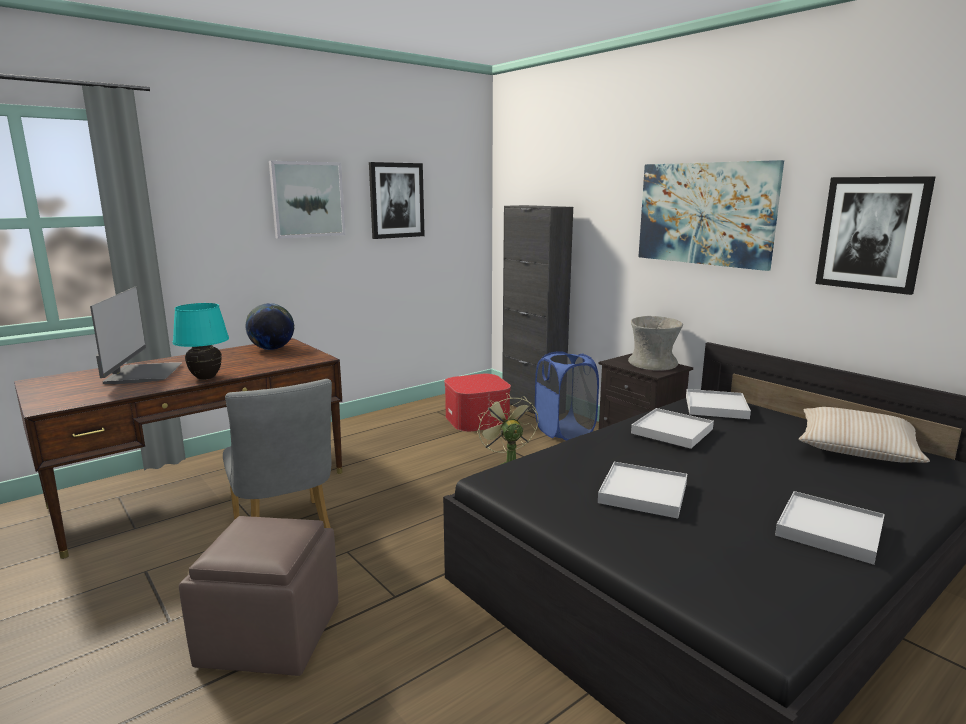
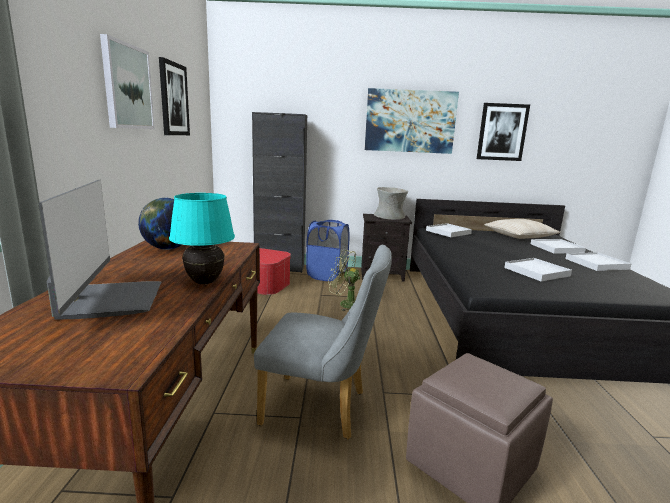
camera: 50 degrees left, 0 degrees up
monitor [90,287,182,384] -> monitor turned 45 degrees clockwise [39,180,161,320]
white tray [631,408,714,449] -> white tray moved to [531,239,586,254]

